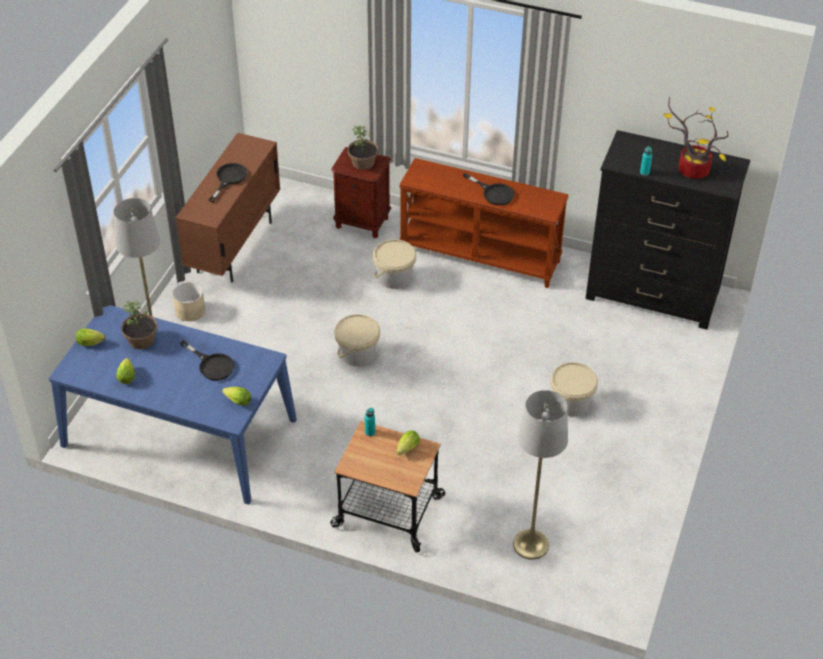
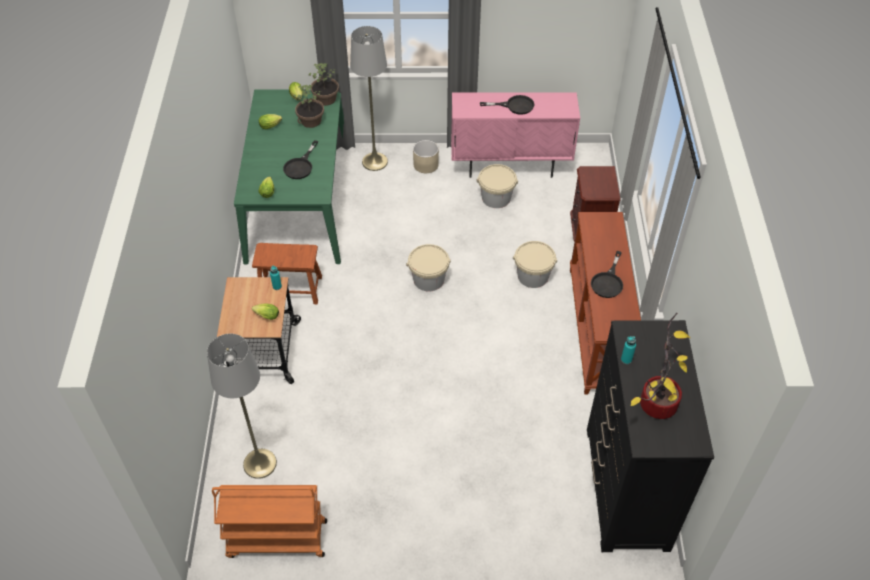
camera: 70 degrees right, 5 degrees up
blue dining table [49,305,297,504] -> green dining table [234,89,350,264]
brown cabinet [176,133,280,283] -> pink cabinet [451,92,580,178]
potted plant [348,126,379,170] -> potted plant moved to [309,63,339,106]
beige bucket [550,362,598,416] -> beige bucket moved to [477,164,518,208]
none -> orange cart [212,485,327,558]
none -> brown stool [252,243,322,304]

